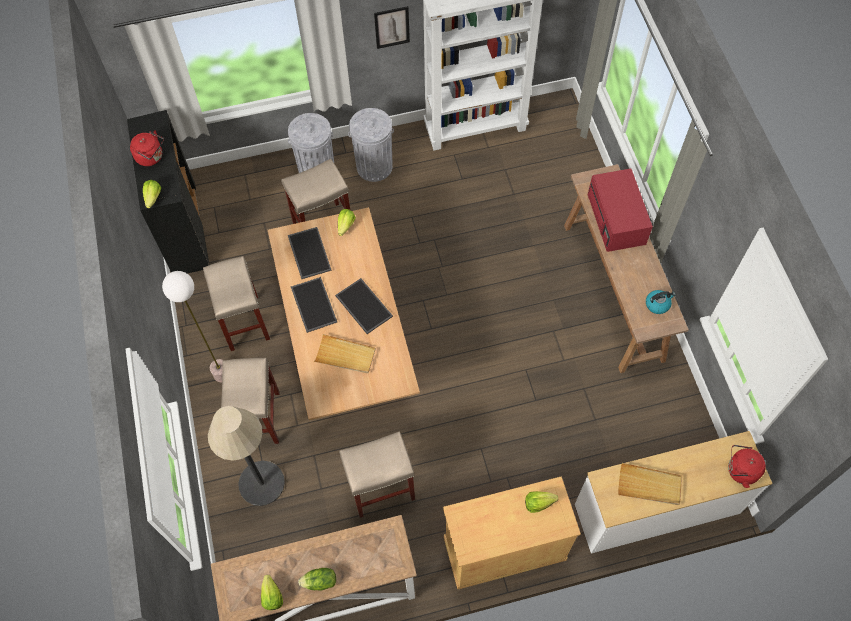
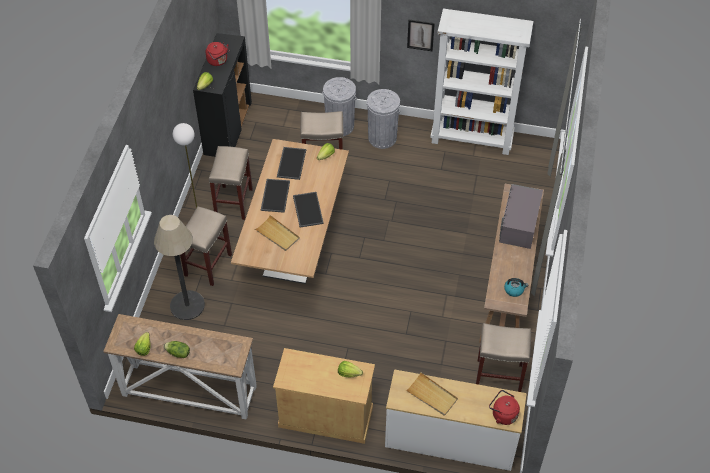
camera: 25 degrees right, 10 degrees down
beige stool [339,431,415,518] -> beige stool moved to [476,323,531,392]
red microwave [588,168,653,252] -> grey microwave [499,184,543,249]

